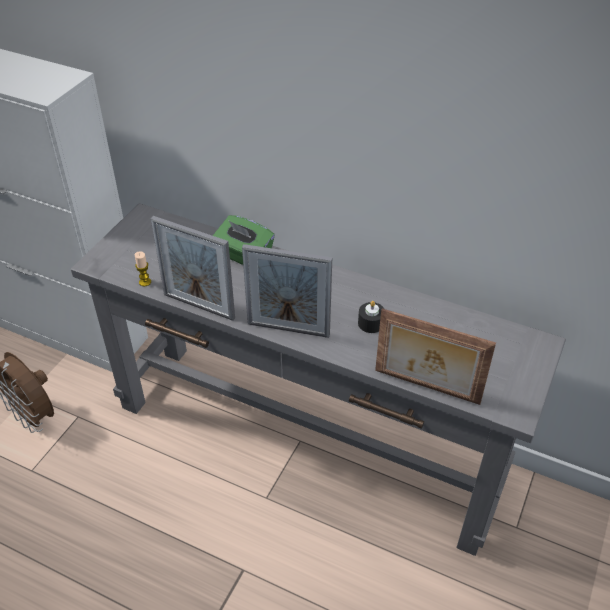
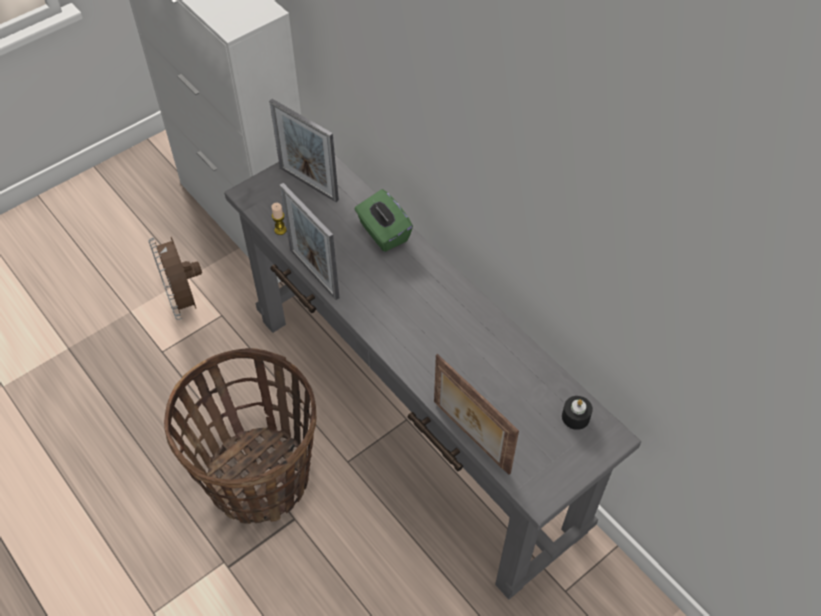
camera: 25 degrees right, 10 degrees up
picture frame [242,244,332,338] -> picture frame moved to [269,99,339,202]
black candle [358,301,384,333] -> black candle moved to [562,396,593,430]
none -> basket [164,348,316,524]

